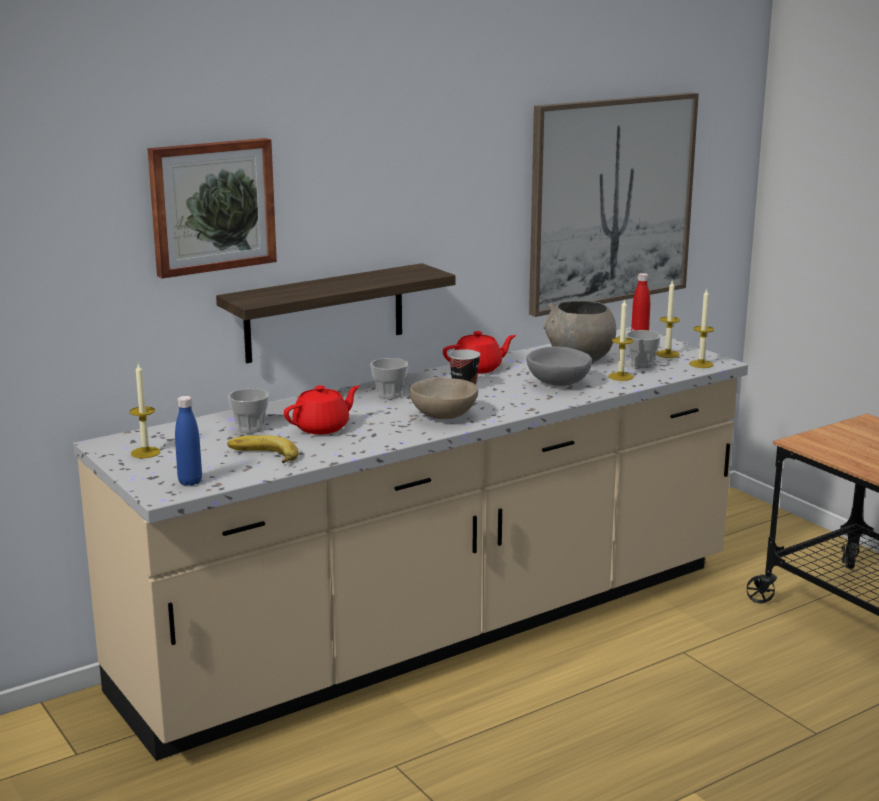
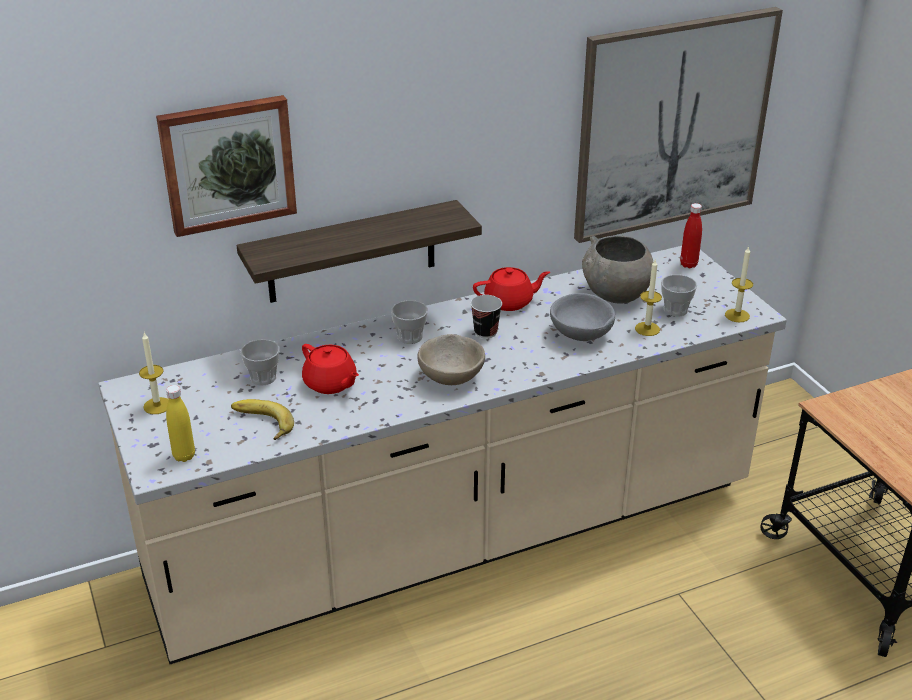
camera: 10 degrees right, 15 degrees up
blue bottle [175,396,202,486] -> yellow bottle [166,385,195,462]
red teapot [284,385,360,434] -> red teapot turned 75 degrees clockwise [302,344,359,394]
candle [656,281,680,358] -> none

